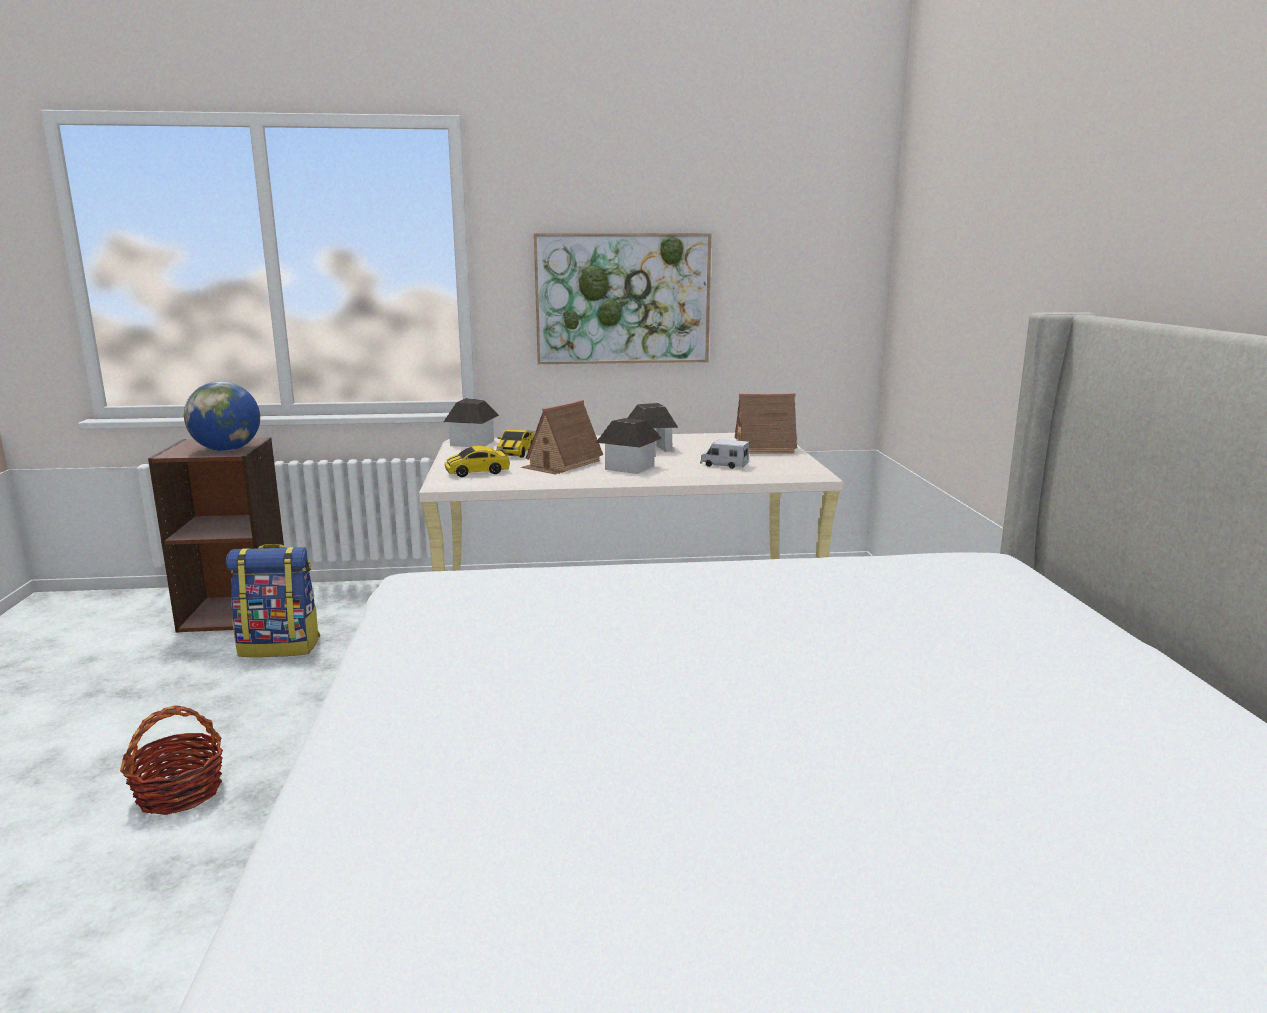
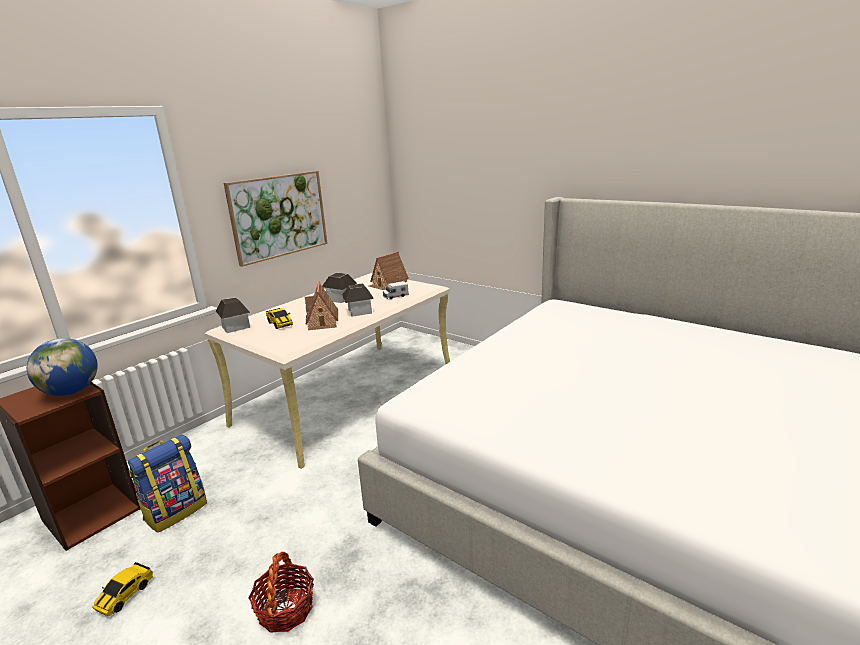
camera: 45 degrees left, 5 degrees up
toy car [444,446,510,477] -> toy car moved to [92,562,153,617]

